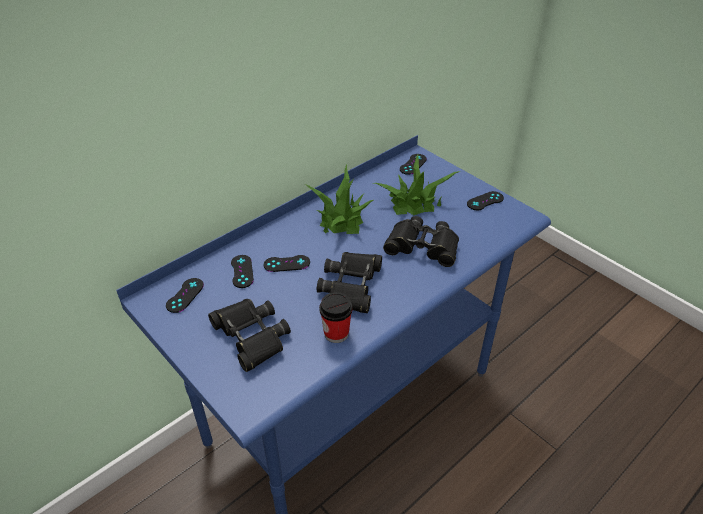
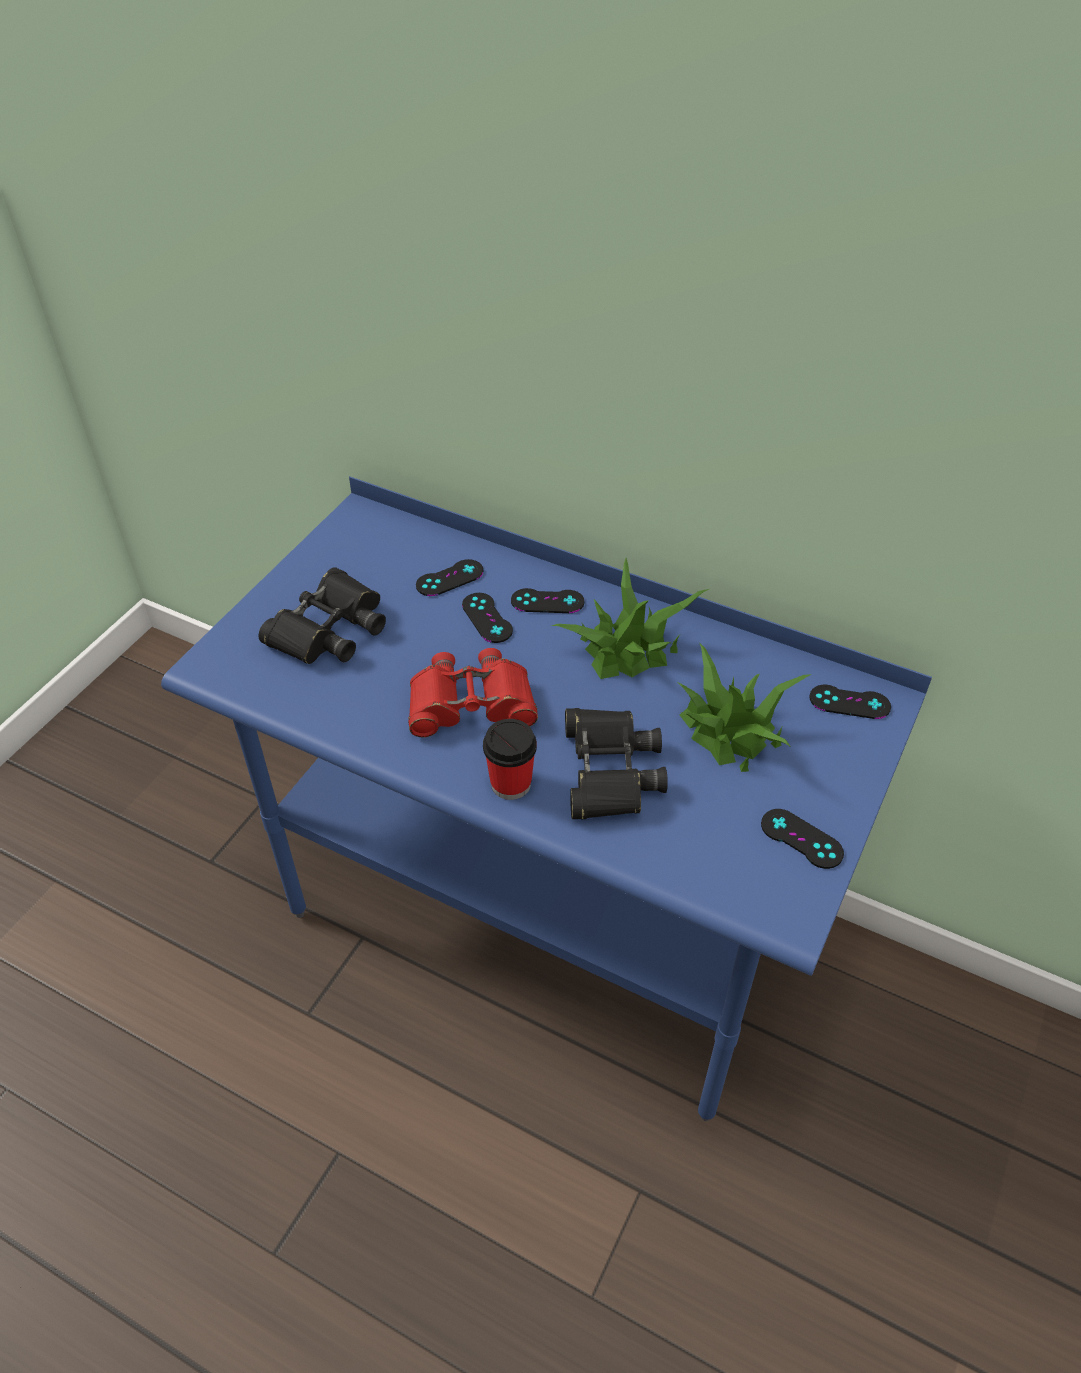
camera: 70 degrees right, 5 degrees up
black game controller [166,278,204,313] -> black game controller moved to [511,588,585,613]
black binoculars [317,252,382,313] -> red binoculars [408,648,538,737]
cup [319,292,352,343] -> cup moved to [483,719,537,800]

